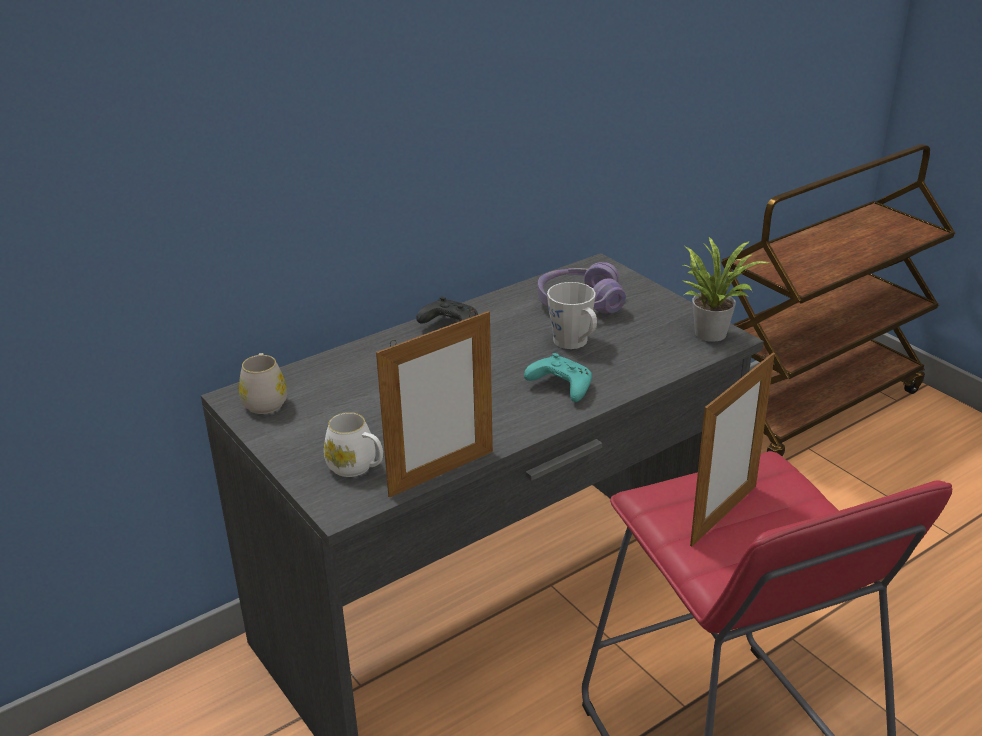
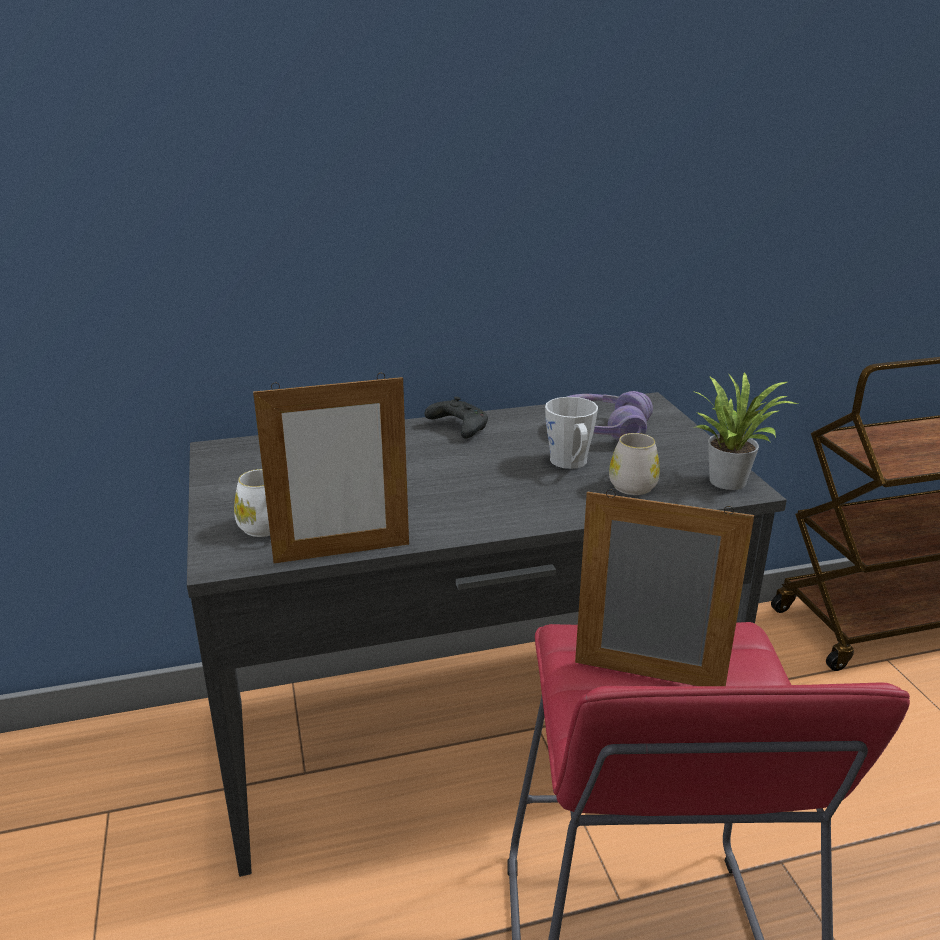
camera: 20 degrees right, 5 degrees down
white mug [239,353,287,414] -> white mug moved to [609,433,660,495]
turquoise game controller [524,353,592,402] -> none
picture frame [690,353,775,546] -> picture frame turned 135 degrees counterclockwise [575,489,754,686]

